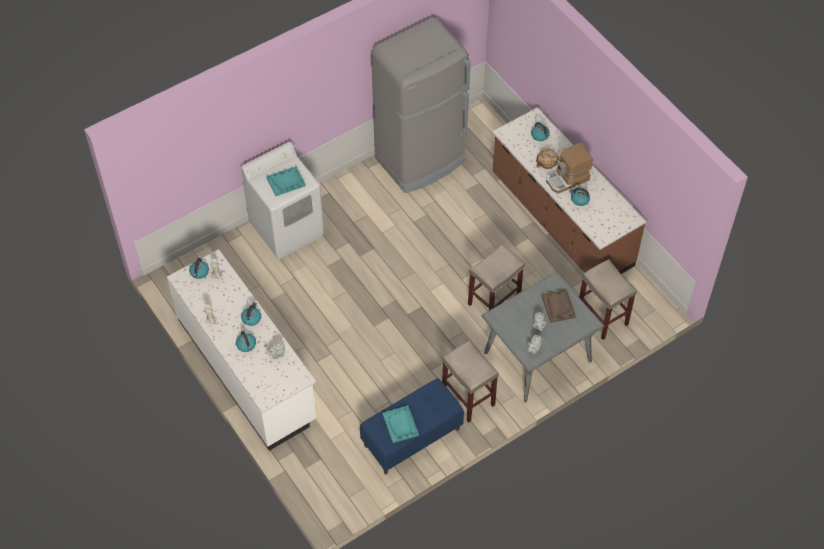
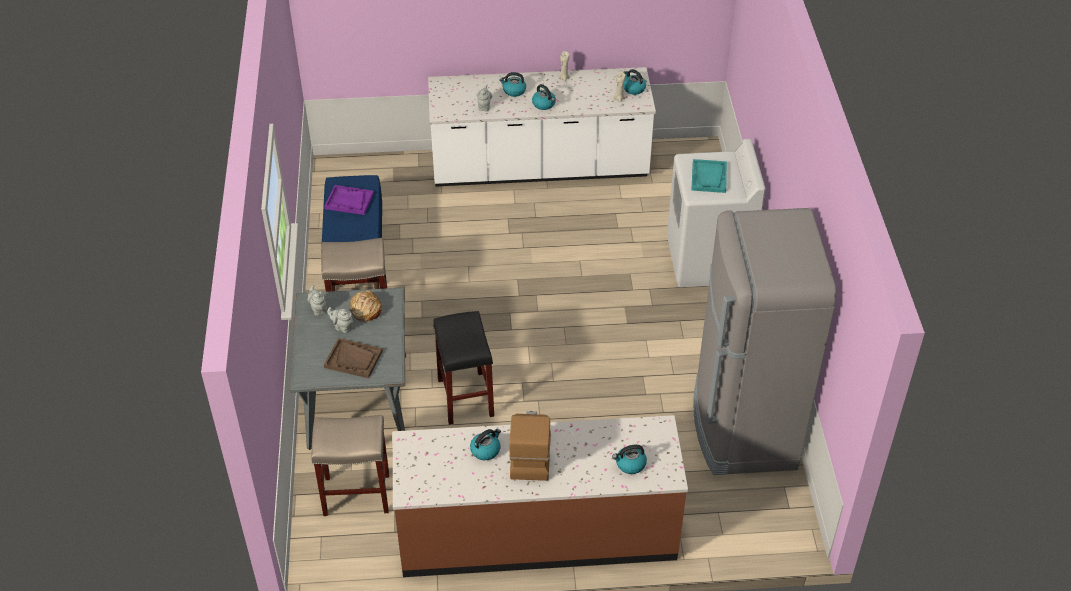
camera: 120 degrees right, 10 degrees down
turquoise tray [382,405,419,443] -> purple tray [325,185,374,215]
beige stool [468,244,525,310] -> black stool [433,311,494,425]
bread [536,148,559,169] -> bread moved to [350,290,382,322]

